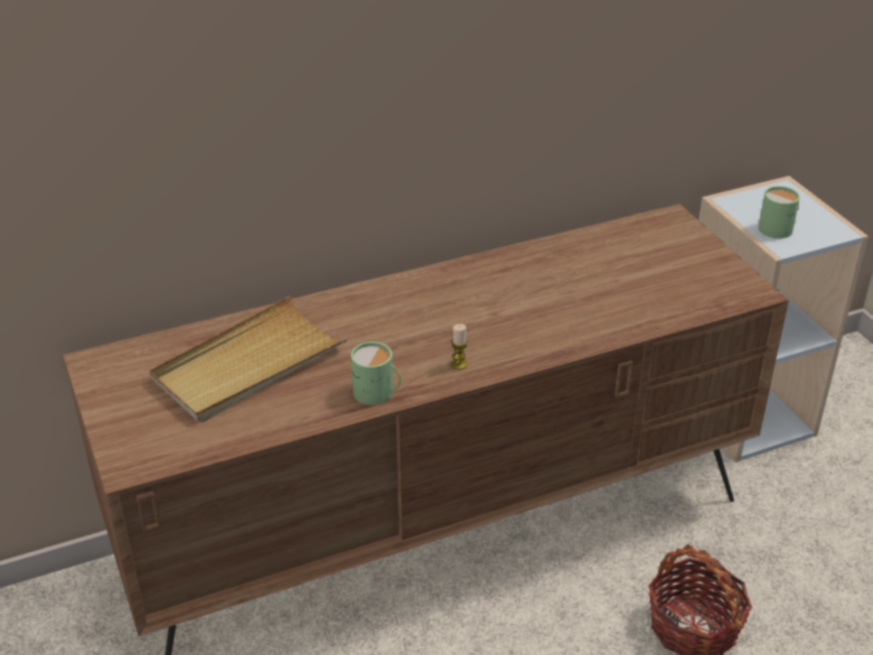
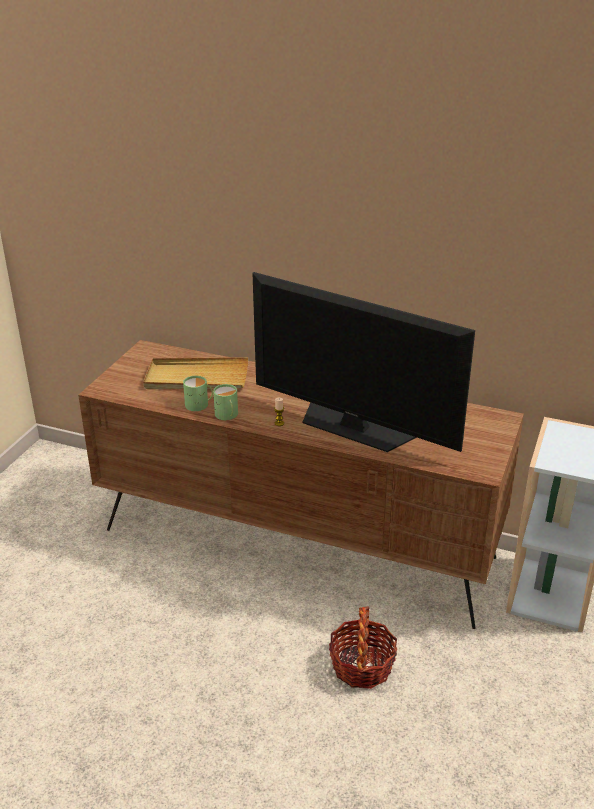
camera: 45 degrees right, 5 degrees down
green mug [758,186,800,239] -> green mug moved to [183,376,213,411]
none -> television [252,272,475,452]

